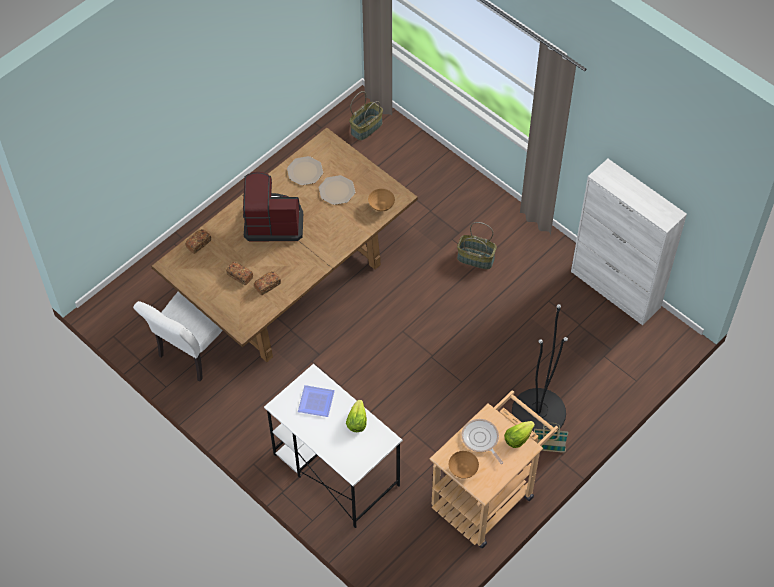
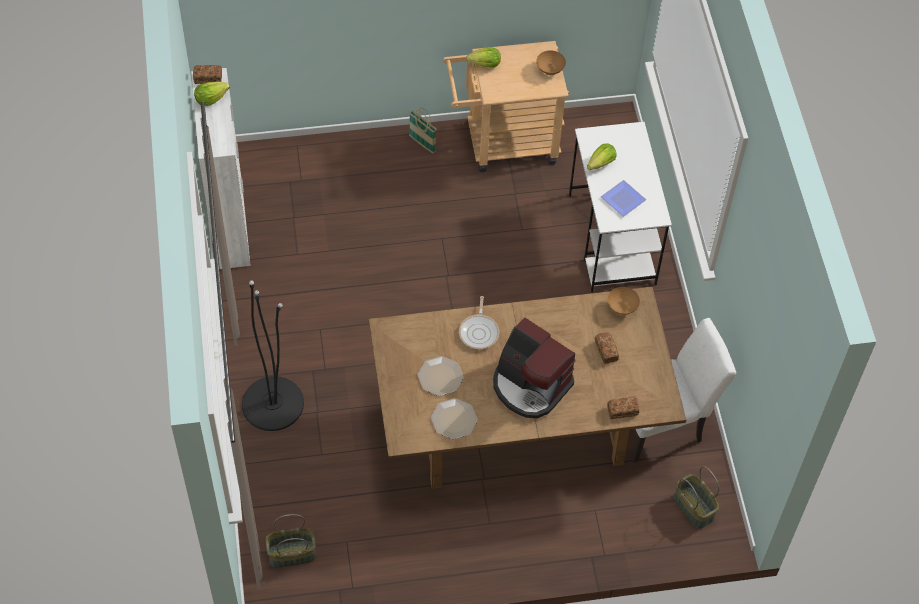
camera: 145 degrees left, 0 degrees up
bread [254,271,281,295] -> bread moved to [193,65,222,84]
brown bowl [368,189,395,212] -> brown bowl moved to [608,287,640,315]
basket [457,222,497,269] -> basket moved to [674,466,719,529]
frying pan [461,419,503,464] -> frying pan moved to [459,296,499,349]
black floor lamp [512,304,568,432] -> black floor lamp moved to [242,280,304,431]
none -> lettuce [194,82,230,106]

